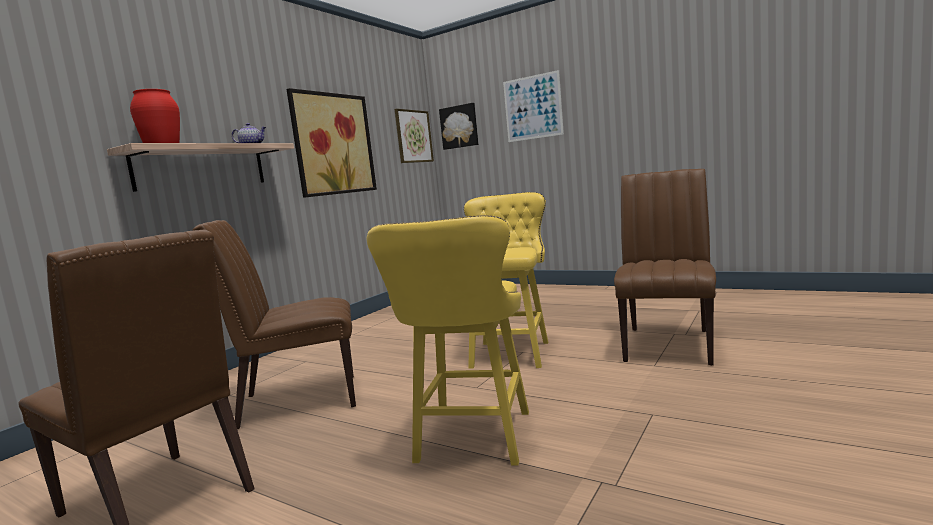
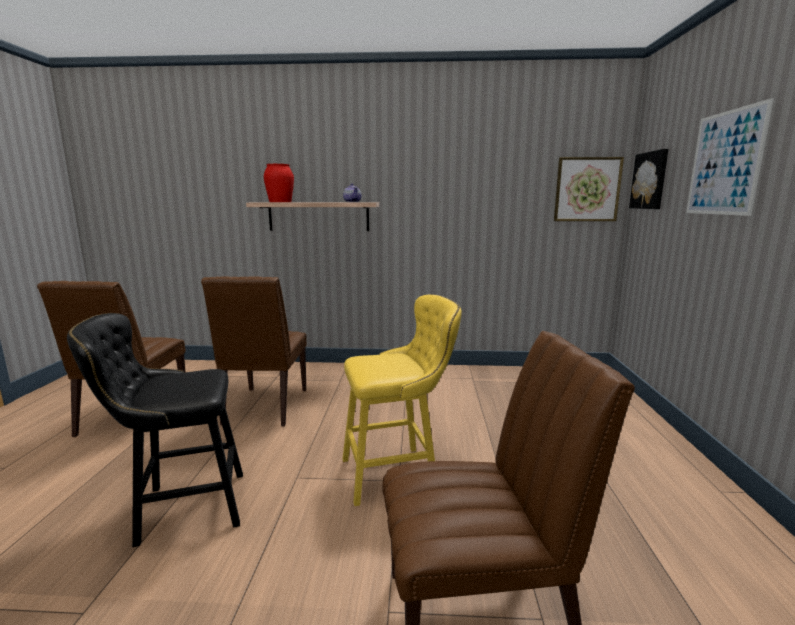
camera: 60 degrees right, 5 degrees up
brown chair [192,220,356,429] -> brown chair turned 135 degrees counterclockwise [201,276,307,426]
picture [286,88,377,198] -> none
yellow stool [367,215,529,466] -> black stool [67,313,243,547]

